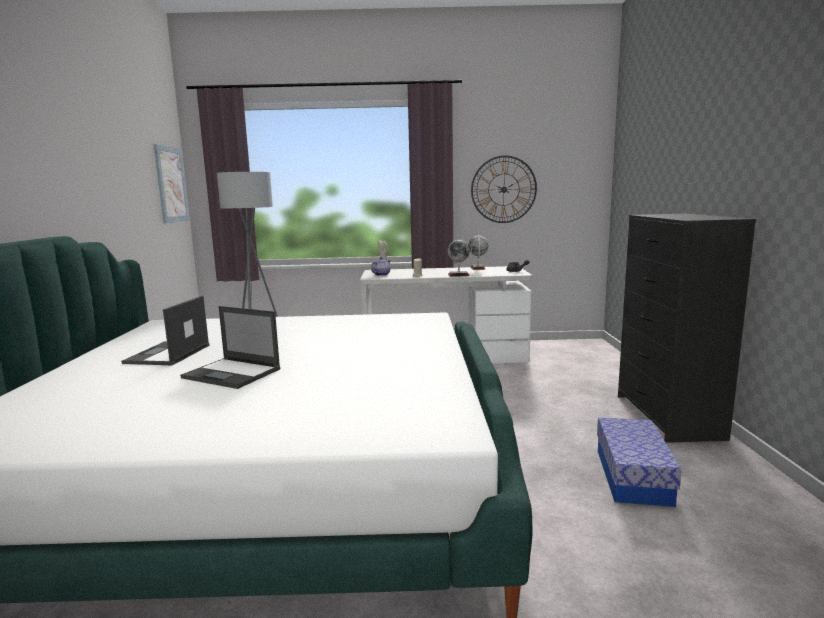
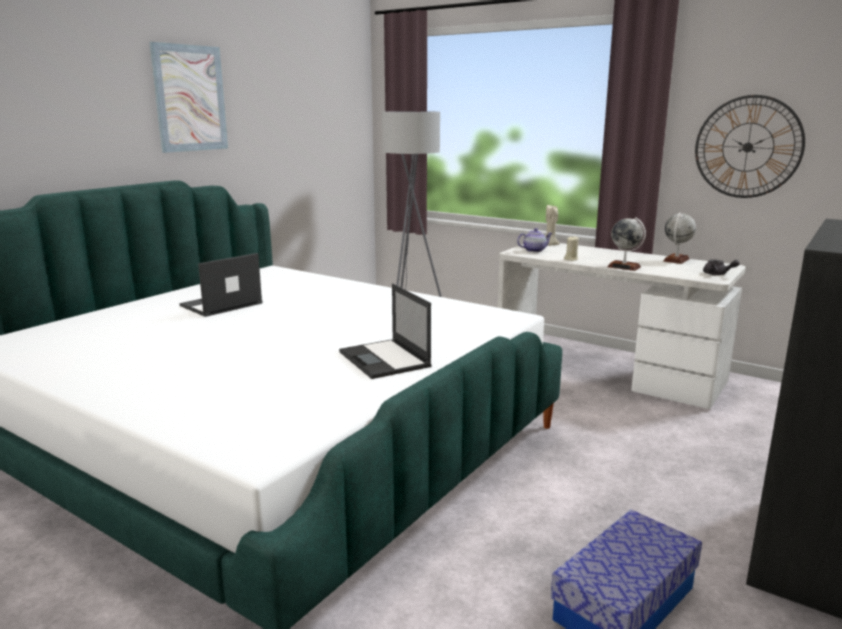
camera: 35 degrees right, 5 degrees up
picture [154,144,189,223] -> picture moved to [149,42,228,153]
laptop [180,306,280,389] -> laptop moved to [339,283,432,379]

